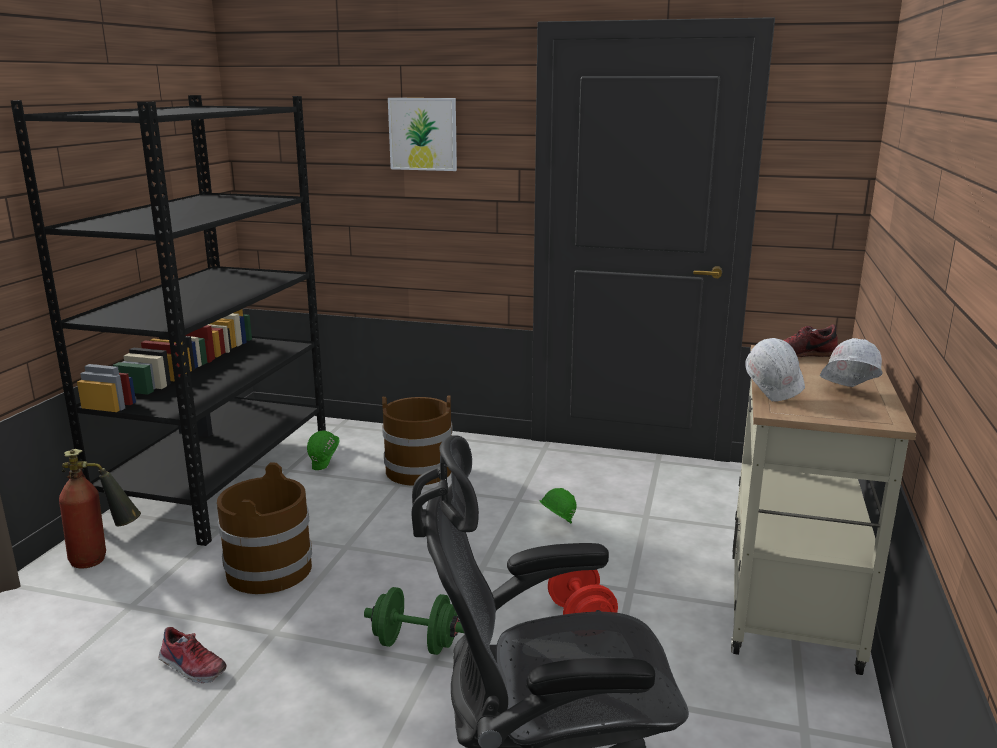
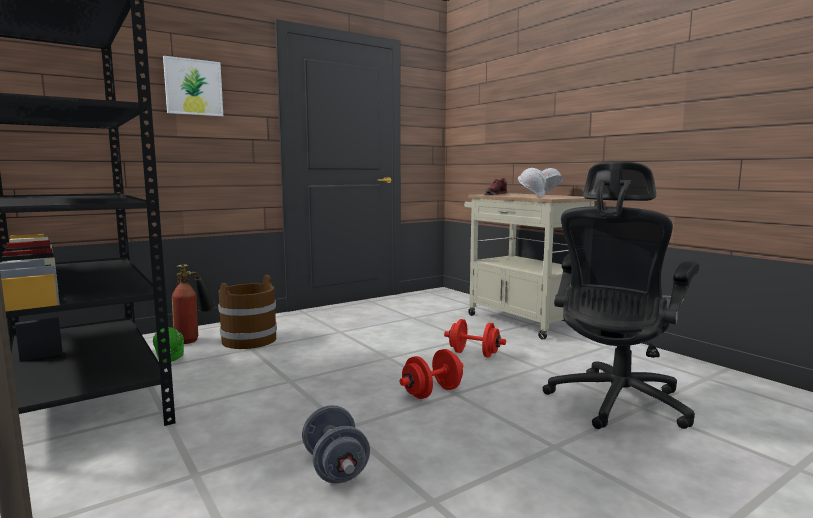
camera: 50 degrees left, 10 degrees down
fire extinguisher [59,449,141,569] -> fire extinguisher moved to [172,264,216,344]
shoe [158,627,227,683] -> grey dumbbell [302,405,370,484]
brown bucket [217,463,312,594] -> none
green dumbbell [364,587,464,655] -> red dumbbell [400,349,463,399]
green hard hat [540,488,576,524] -> none

